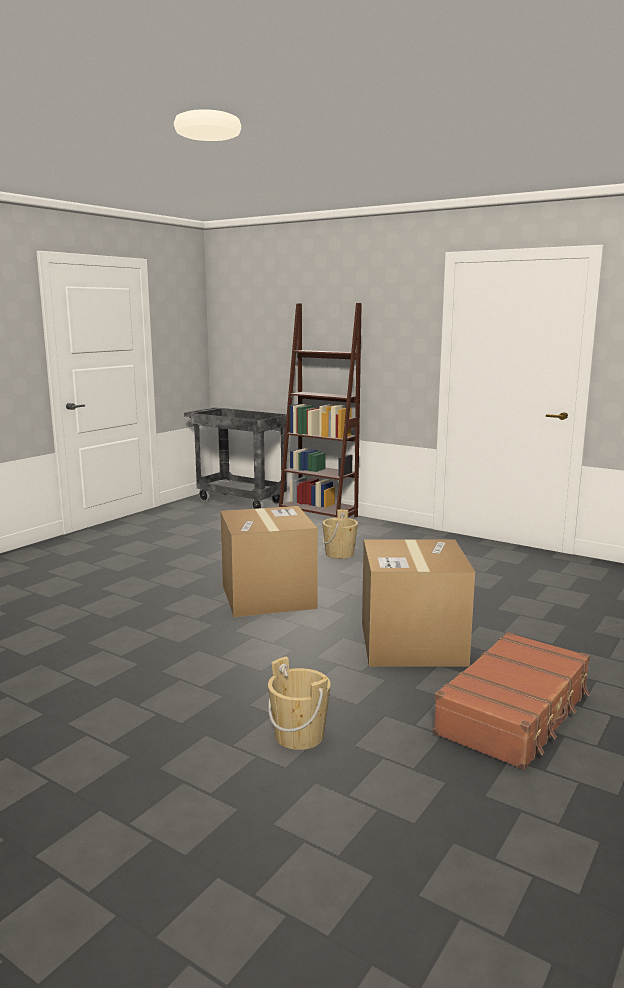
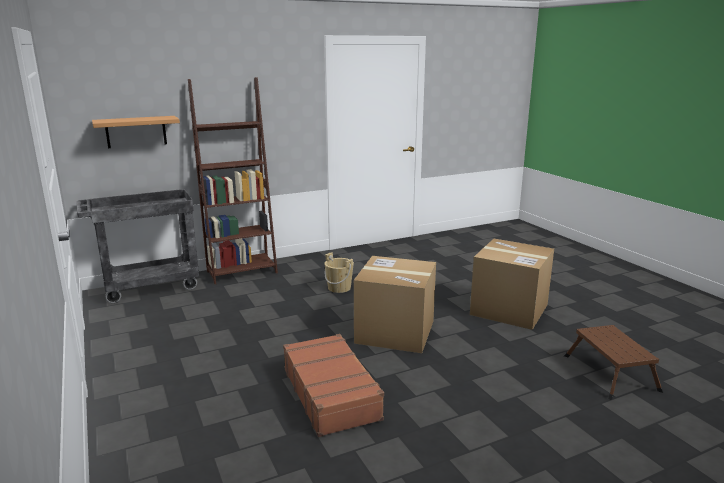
camera: 60 degrees left, 5 degrees up
beige bucket [268,656,331,750] -> brown step ladder [564,325,663,400]
brown suitcase [433,632,590,770] -> brown suitcase moved to [283,334,384,437]
none -> shelf [92,116,180,148]

